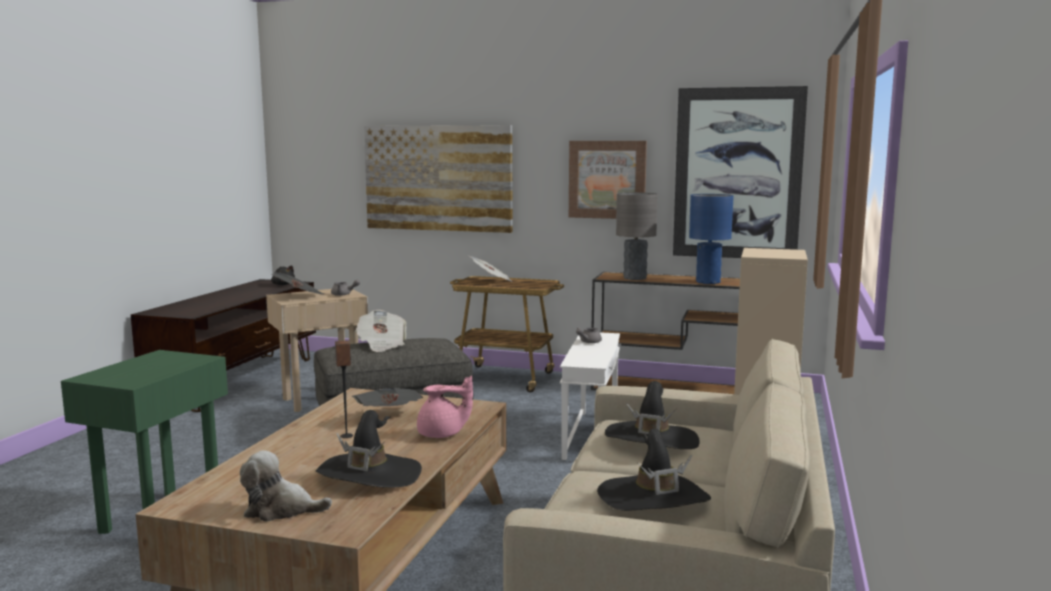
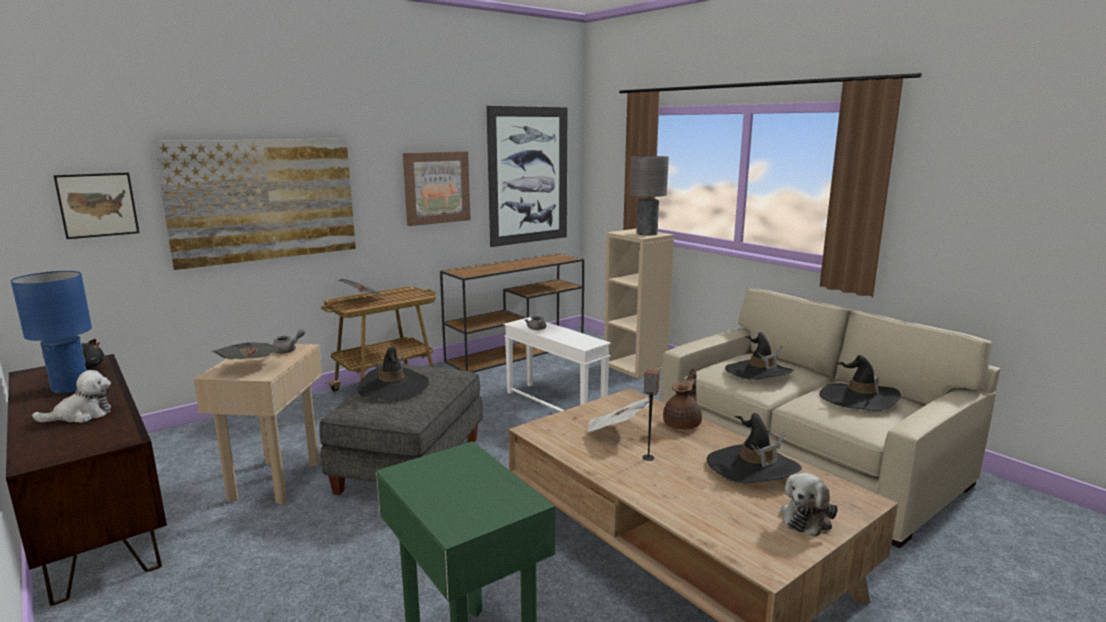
camera: 55 degrees left, 5 degrees up
newspaper [355,310,407,352] -> black hat [358,347,429,401]
pink teapot [417,376,473,438] -> brown teapot [663,368,702,429]
grey table lamp [616,192,658,280] -> grey table lamp moved to [630,156,669,236]
blue table lamp [689,194,734,284] -> blue table lamp moved to [11,271,92,394]
none -> plush toy [32,370,111,423]
none -> picture [53,173,140,239]

